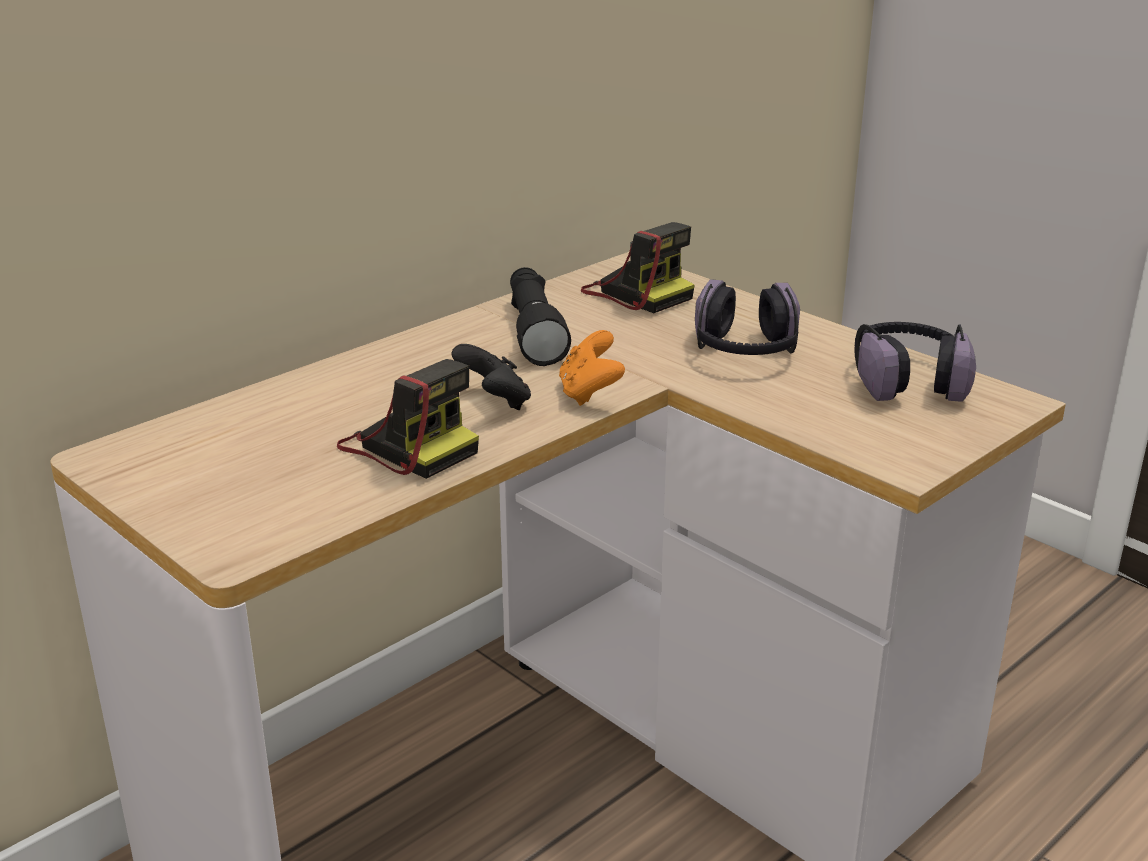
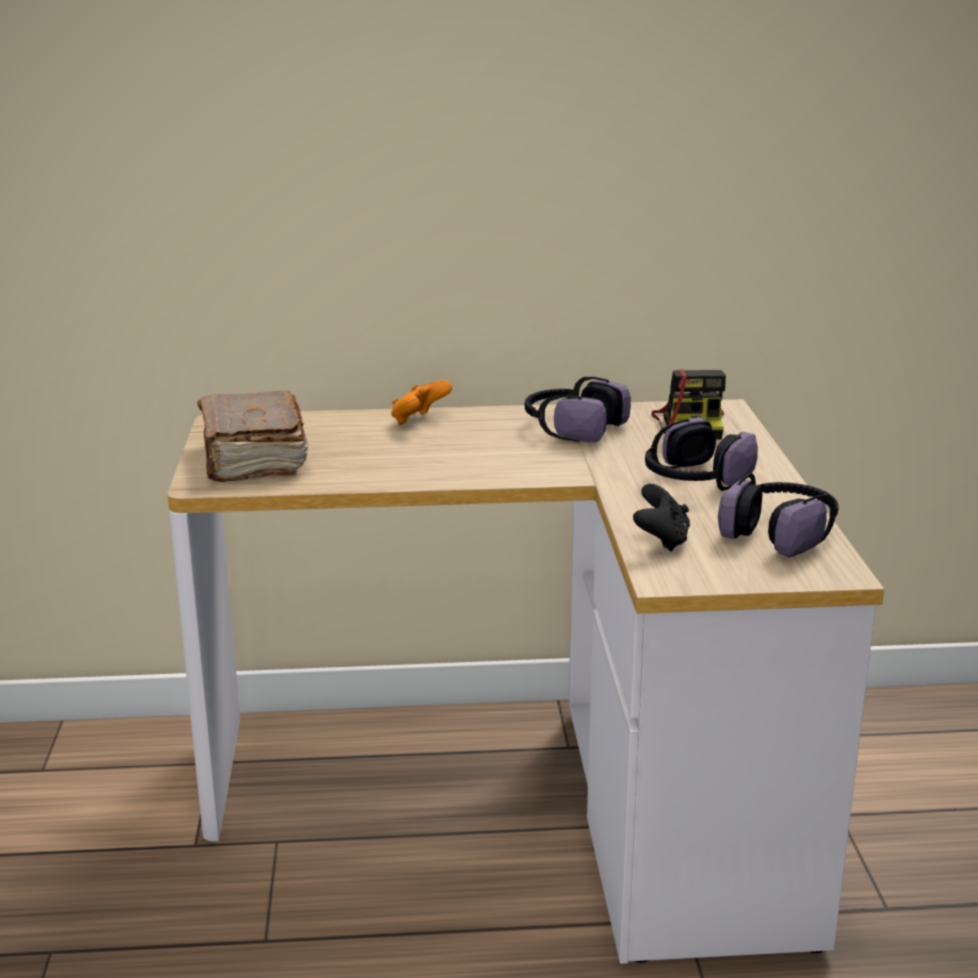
camera: 40 degrees right, 5 degrees down
camera [337,359,479,479] -> none
black game controller [452,344,531,410] -> black game controller moved to [633,484,690,551]
black flashlight [510,267,571,366] -> headphones [525,377,631,442]
orange game controller [559,330,625,406] -> orange game controller moved to [391,380,452,425]
none -> brown book [197,391,309,482]

